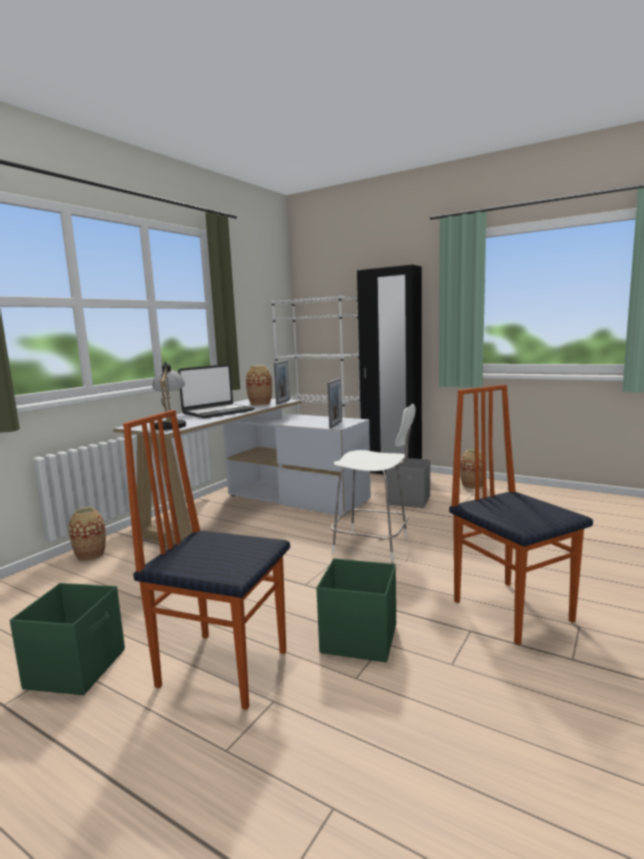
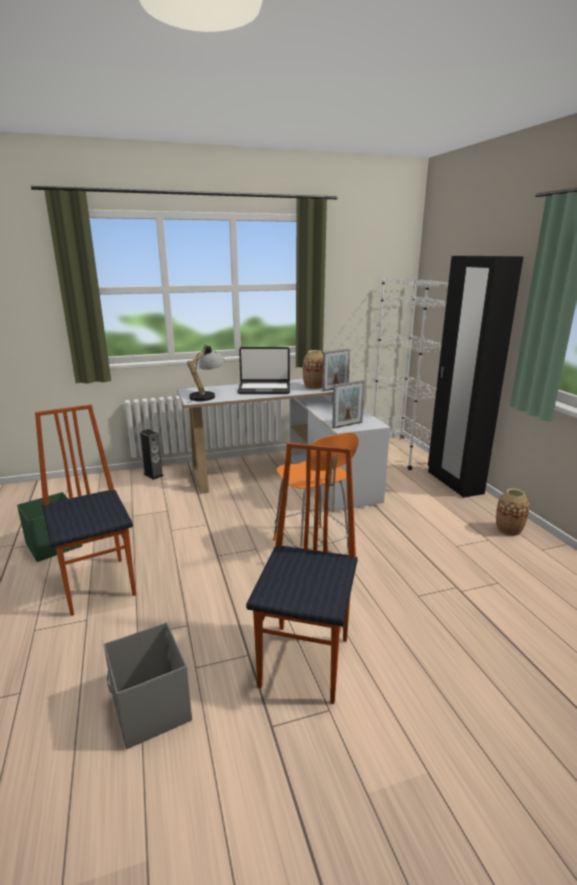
camera: 40 degrees right, 10 degrees up
vase [69,507,106,561] -> speaker [140,429,164,480]
green storage box [316,558,396,662] -> none
white chair [331,404,415,561] -> orange chair [273,433,359,554]
grey storage box [386,458,430,508] -> grey storage box moved to [104,622,192,749]

